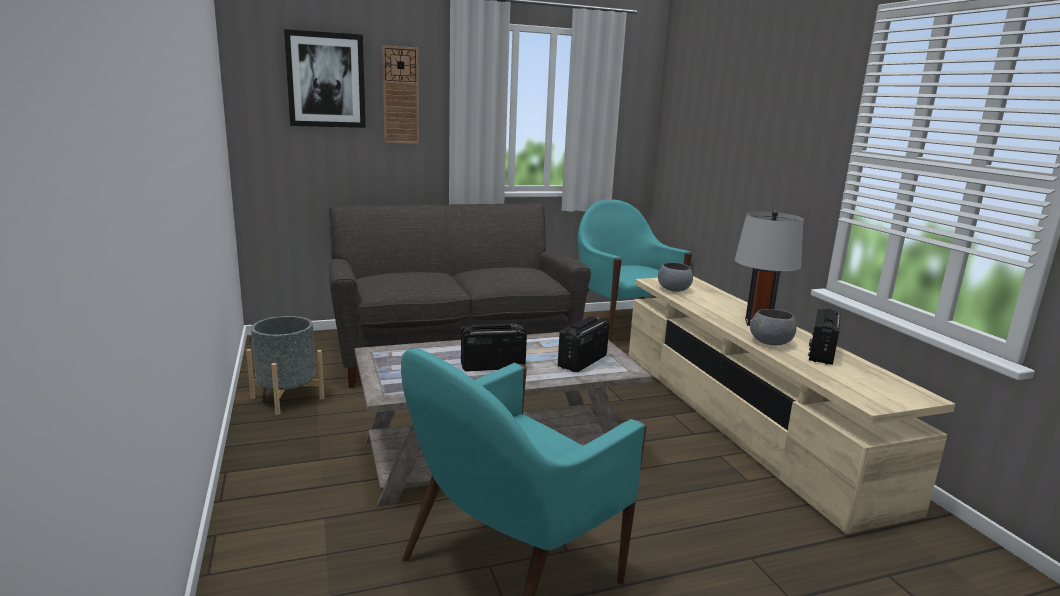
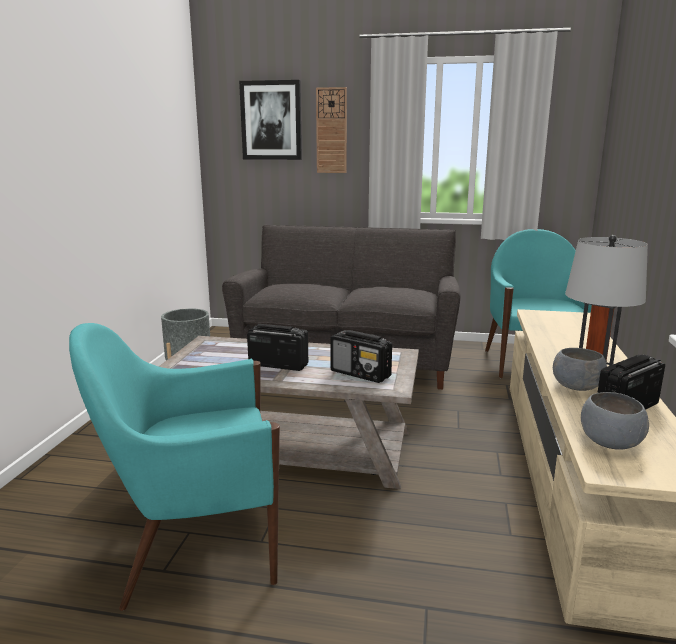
camera: 30 degrees right, 0 degrees up
radio [558,316,609,372] -> radio turned 120 degrees counterclockwise [330,330,392,383]
grey bowl [658,262,693,292] -> grey bowl moved to [581,392,649,450]

